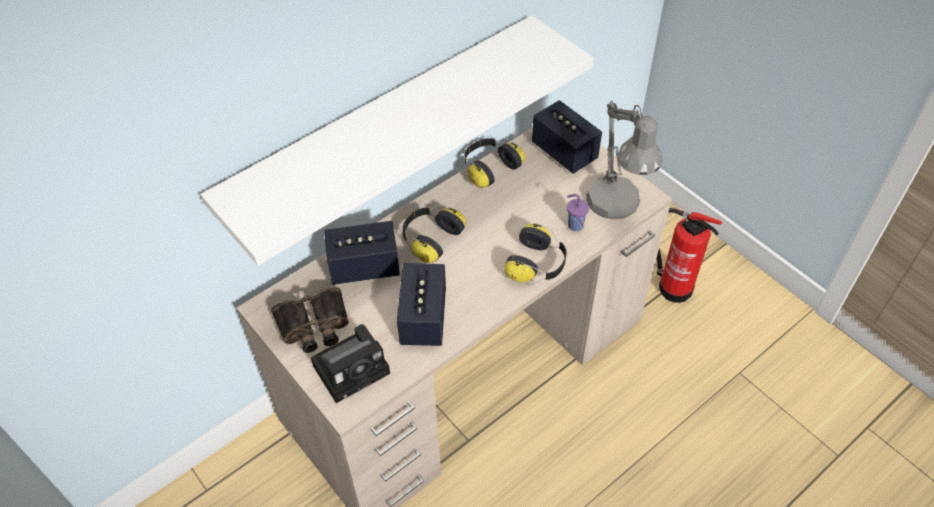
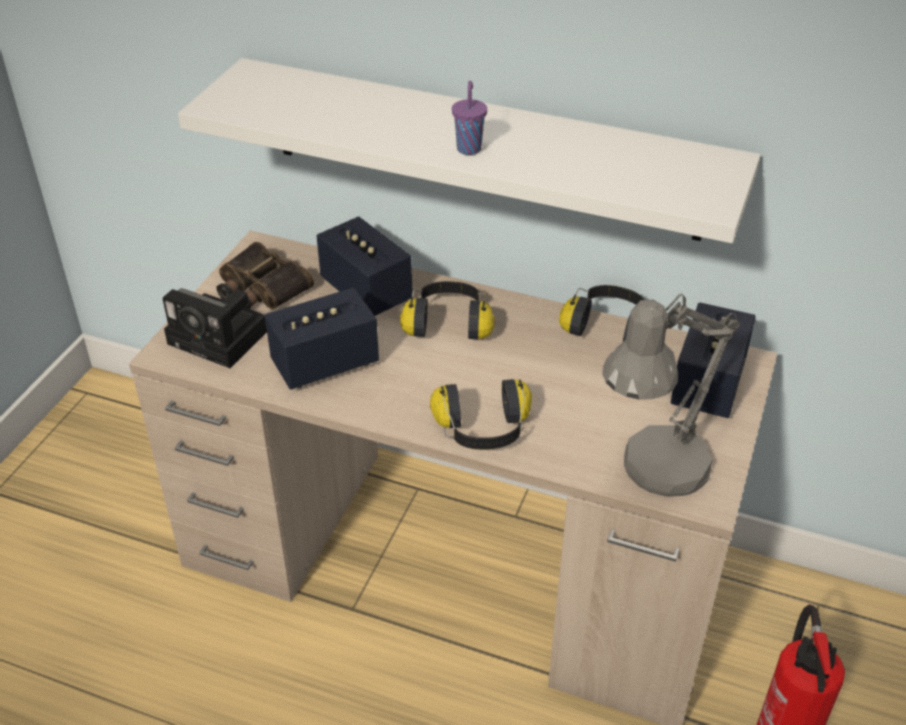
camera: 60 degrees right, 10 degrees down
purple cup [567,194,589,231] -> purple cup moved to [452,81,487,155]

